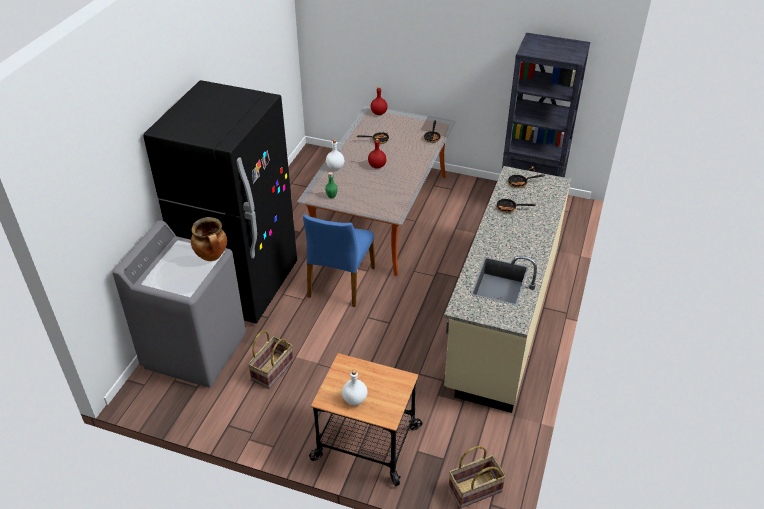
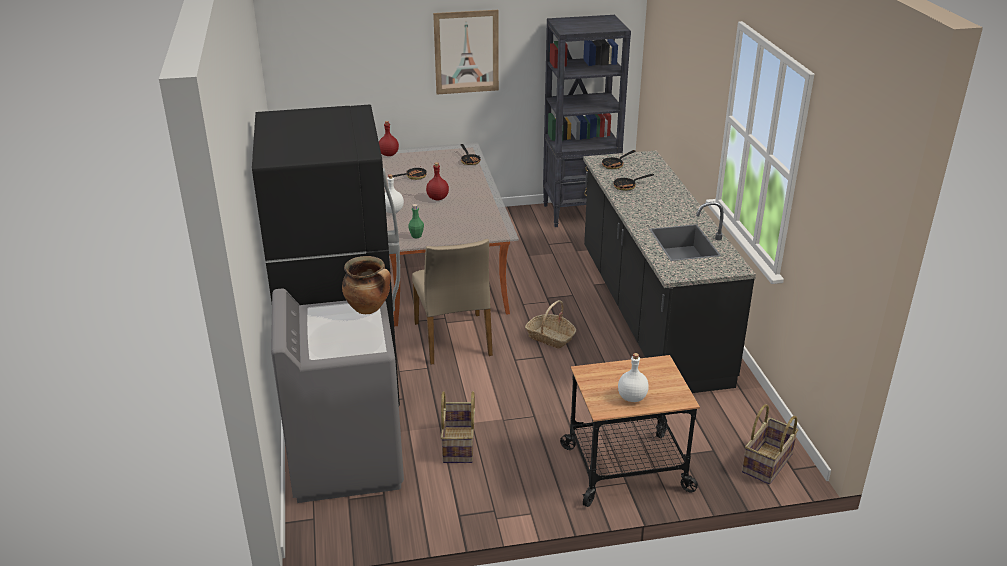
camera: 30 degrees left, 10 degrees down
blue chair [303,214,375,307] -> beige chair [412,239,493,365]
beige counter [444,166,571,413] -> black counter [583,151,756,393]
none -> picture [433,10,499,95]
none -> basket [525,300,576,349]

